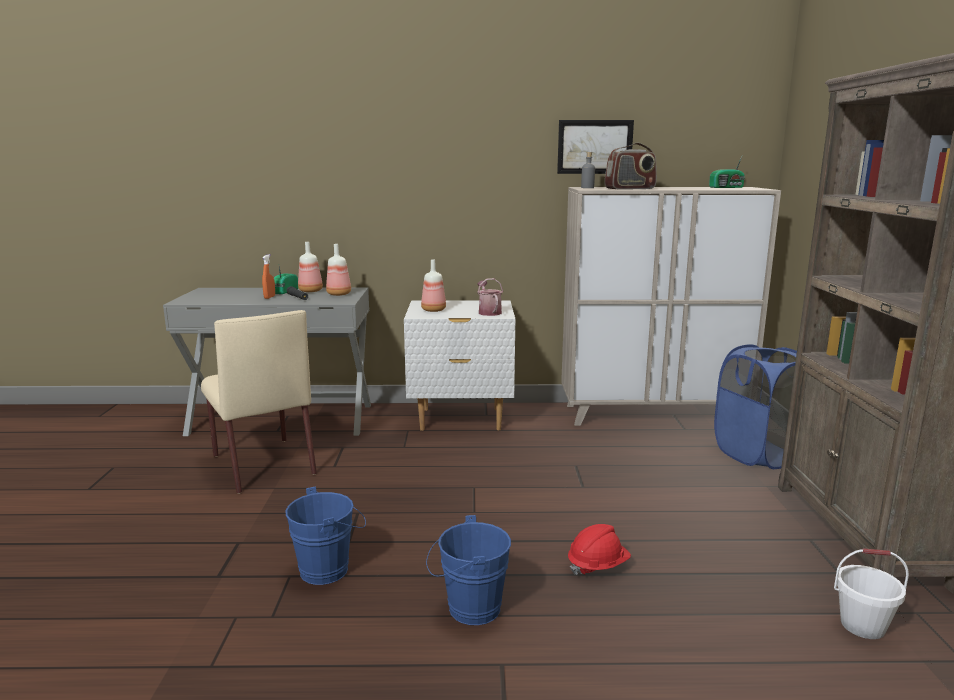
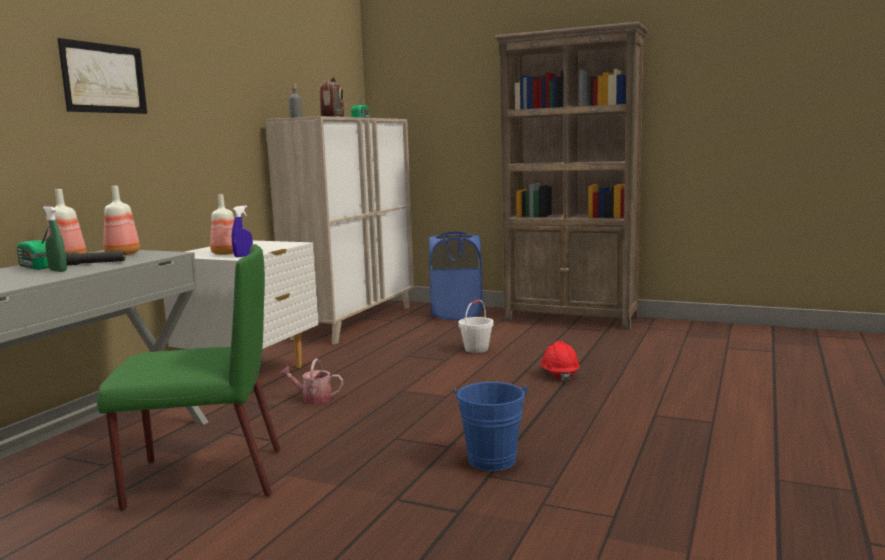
camera: 65 degrees left, 5 degrees down
beige chair [201,310,317,494] -> green chair [97,244,281,511]
orange spray bottle [262,254,275,299] -> green spray bottle [43,206,67,272]
blue bucket [426,515,511,625] -> none
watering can [477,278,503,316] -> watering can moved to [280,358,343,404]
picture [557,120,634,174] -> picture moved to [57,38,147,114]
white bucket [834,548,909,639] -> white bucket moved to [458,299,493,353]
none -> blue spray bottle [232,206,253,257]

